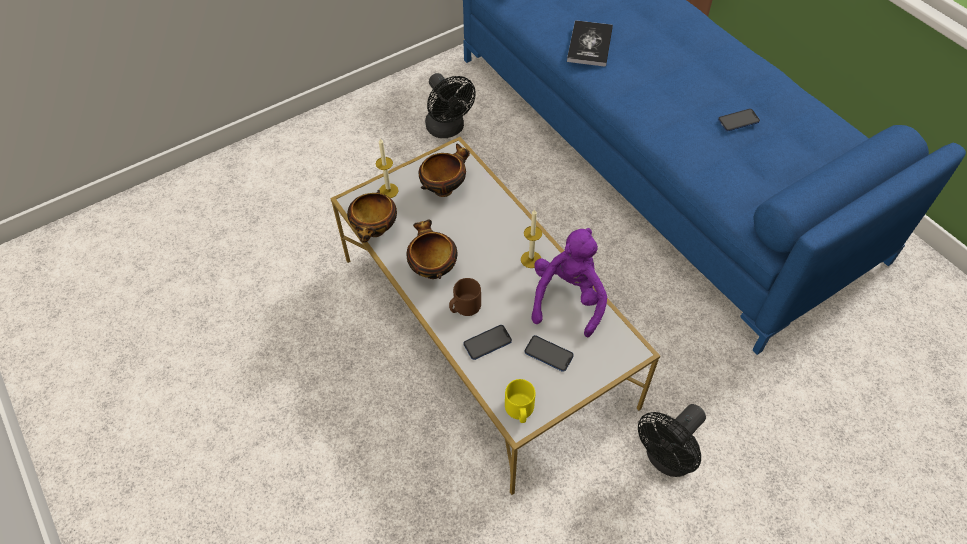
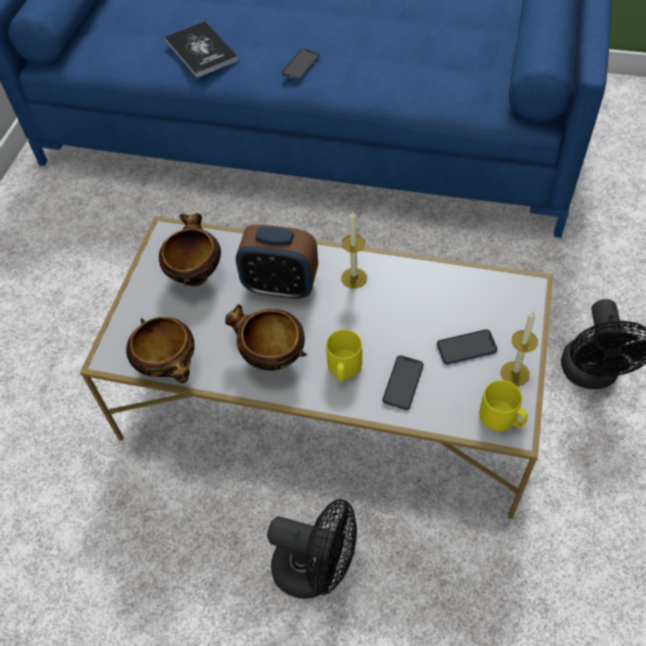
camera: 40 degrees left, 0 degrees up
candle [376,139,399,198] -> candle moved to [501,310,538,386]
black fan [425,73,476,138] -> black fan moved to [267,499,357,599]
brown mug [449,278,481,316] -> yellow mug [326,329,362,381]
purple plush toy [531,228,607,337] -> none
phone [718,109,760,131] -> phone moved to [282,49,320,81]
none -> alarm clock [236,225,318,299]

